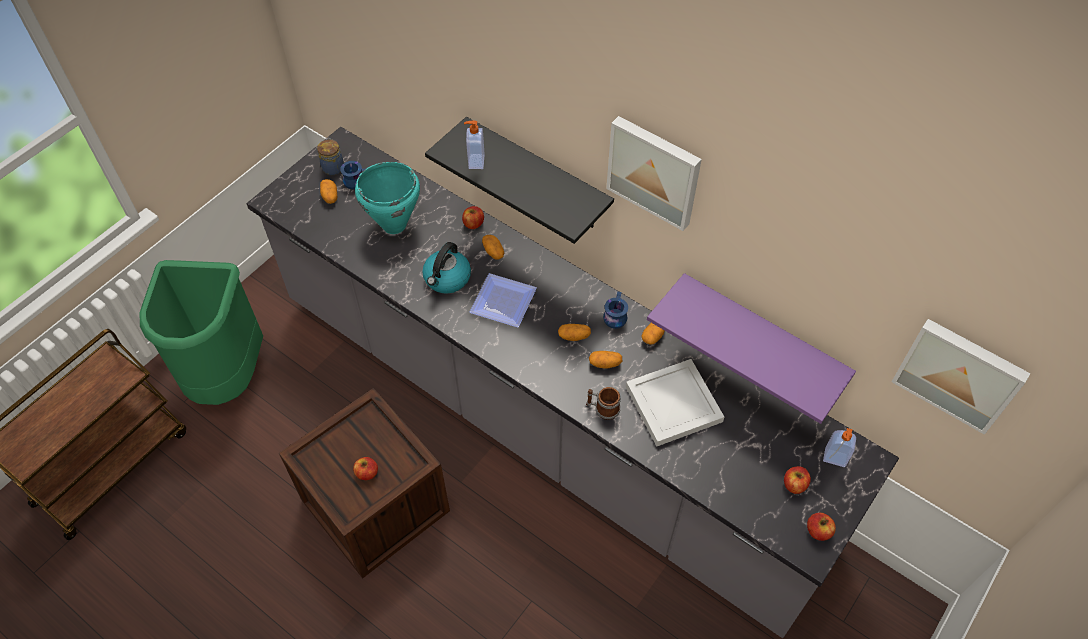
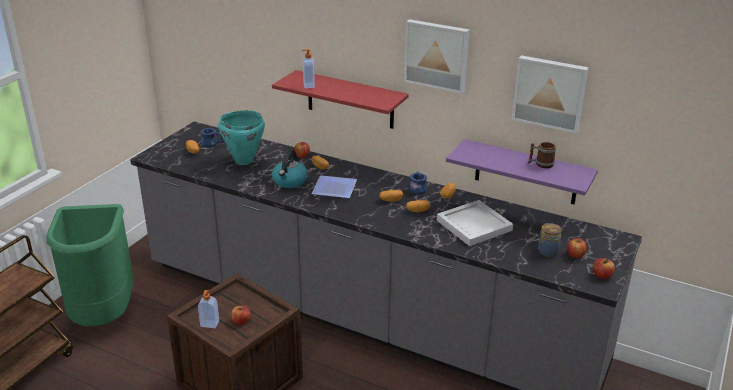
camera: 10 degrees left, 25 degrees down
jar [317,139,344,175] -> jar moved to [538,223,562,257]
black shelf [425,117,614,244] -> red shelf [272,70,409,129]
mug [586,387,621,420] -> mug moved to [528,142,556,168]
soap dispenser [823,428,856,467] -> soap dispenser moved to [198,290,219,328]
picture [892,319,1031,435] -> picture moved to [512,55,589,133]

